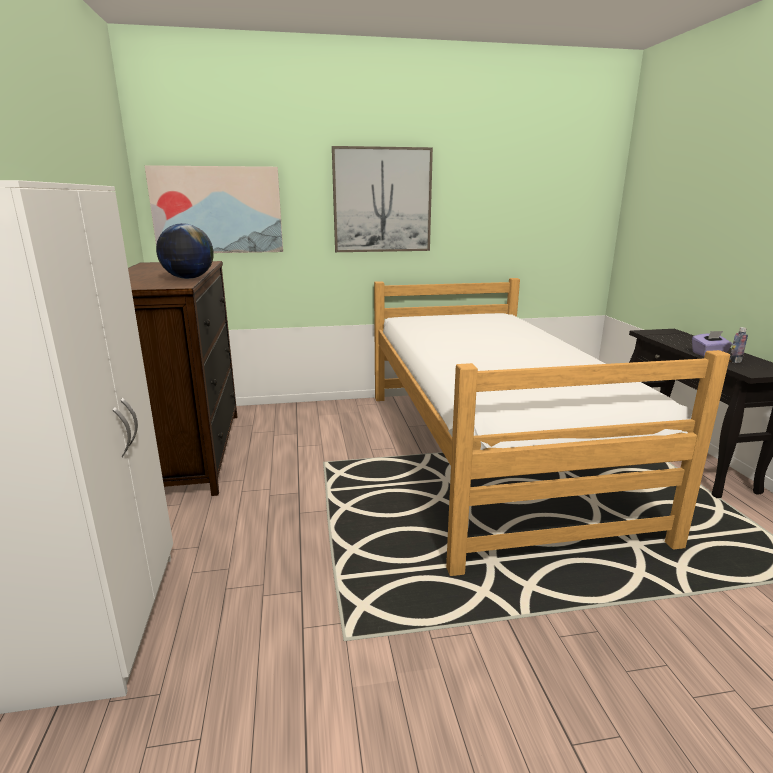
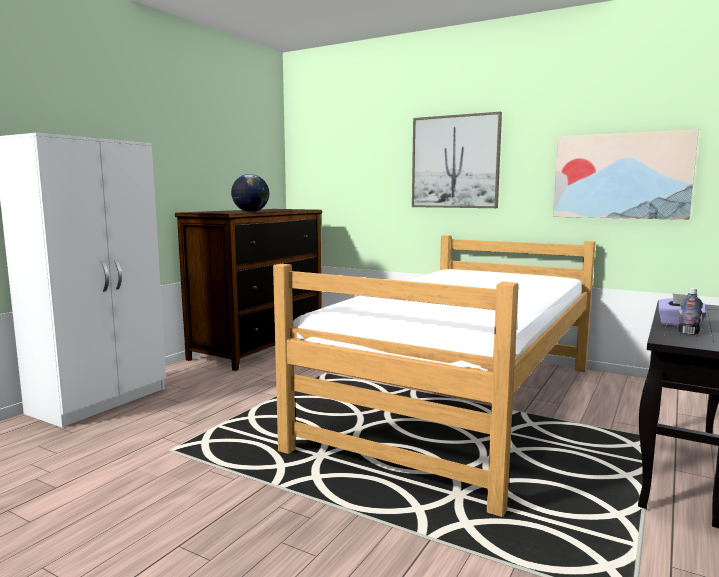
camera: 40 degrees right, 10 degrees down
picture [145,165,283,253] -> picture moved to [553,130,699,220]

